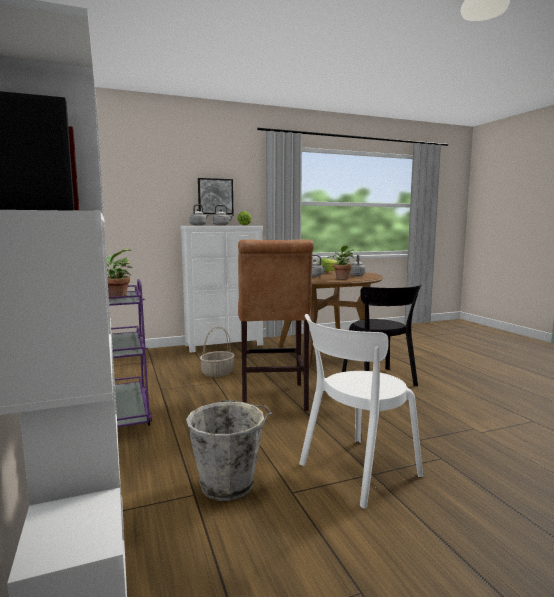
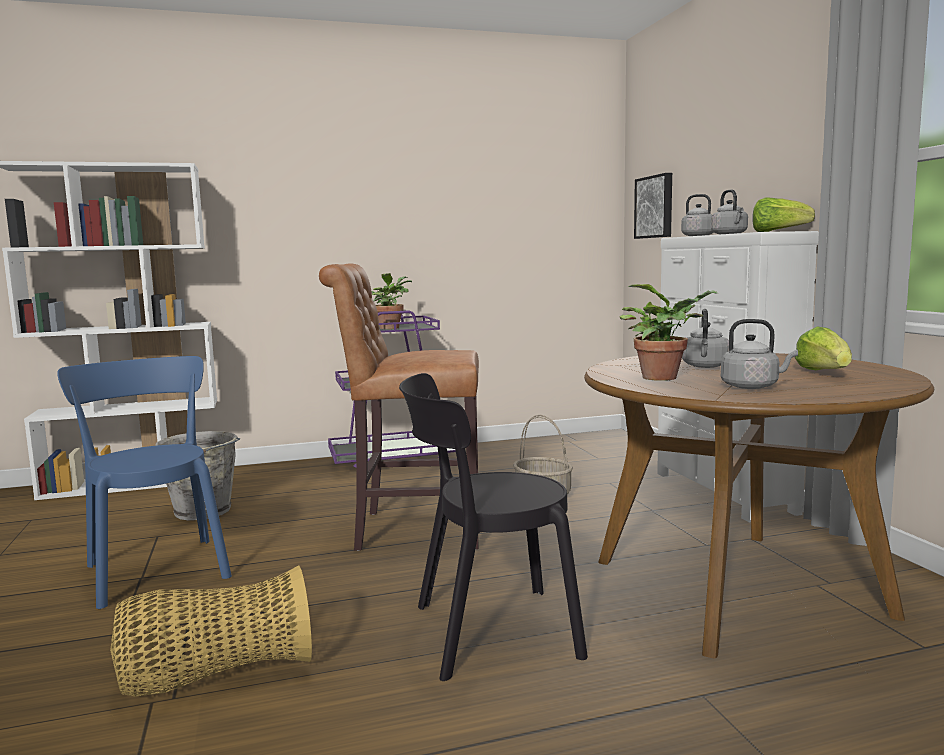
camera: 95 degrees right, 0 degrees up
picture [198,178,233,214] -> picture moved to [634,173,672,239]
white chair [299,314,423,509] -> blue chair [57,356,232,609]
none -> basket [110,566,312,697]

